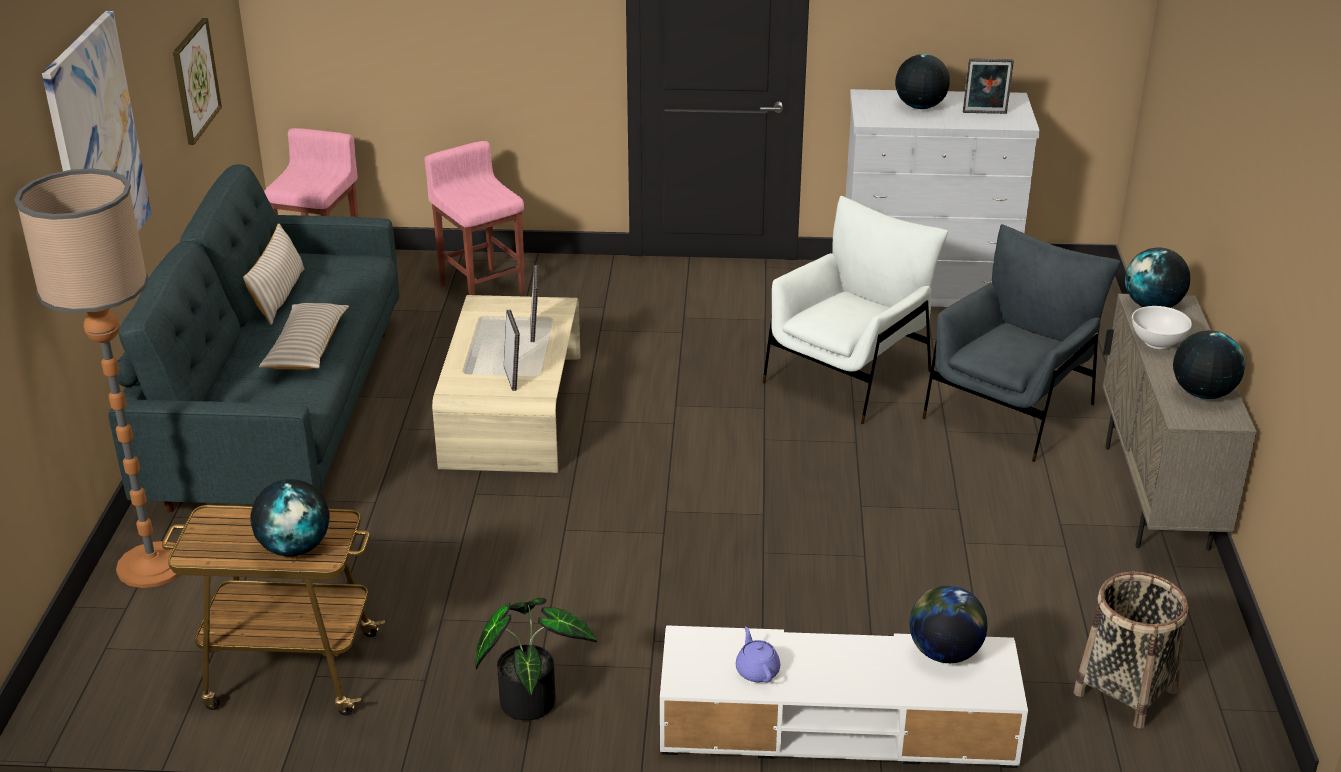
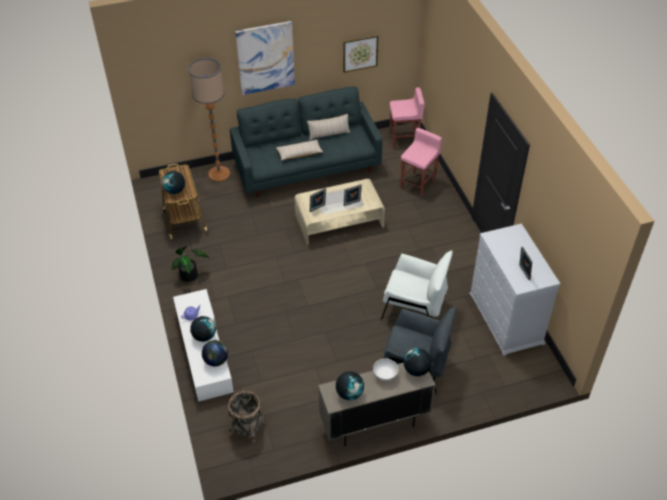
camera: 70 degrees right, 15 degrees up
globe [895,54,950,109] -> globe moved to [190,316,216,342]

